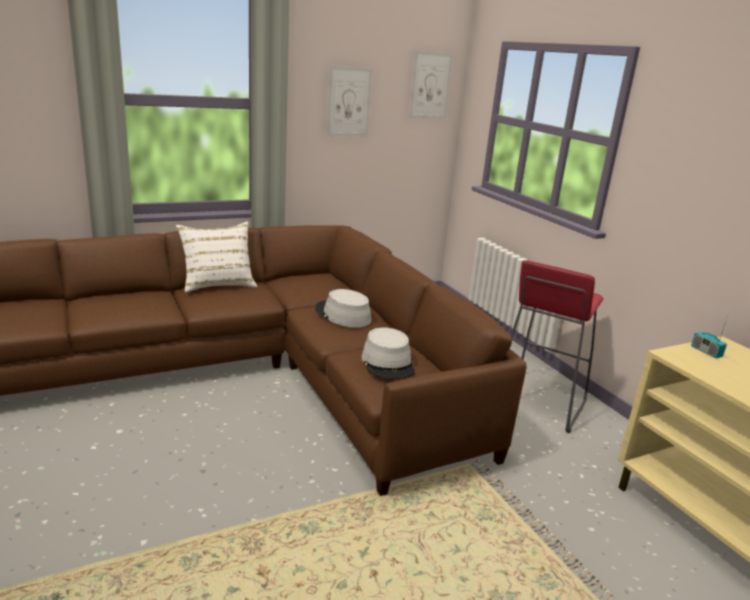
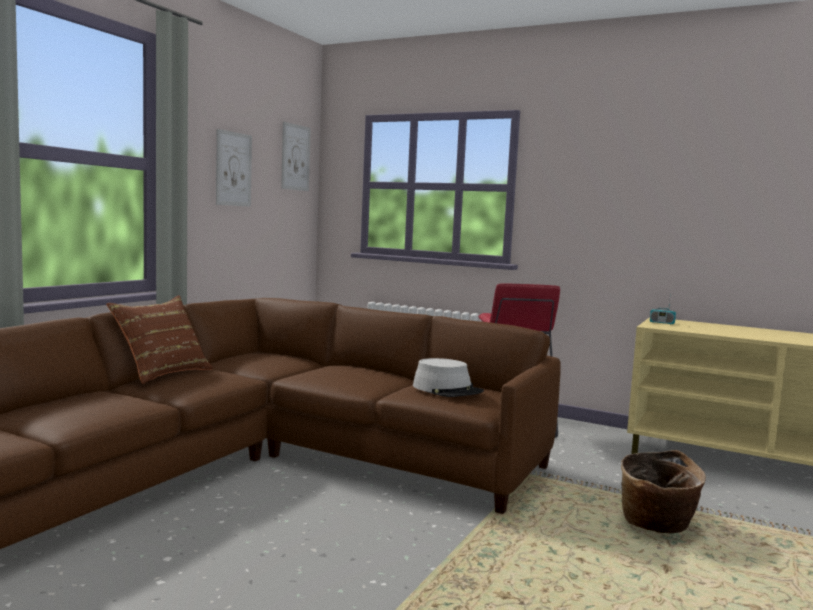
camera: 35 degrees left, 15 degrees down
white pillow [176,222,257,293] -> brown pillow [106,295,213,384]
grey hat [315,289,371,328] -> none
none -> basket [621,450,706,533]

